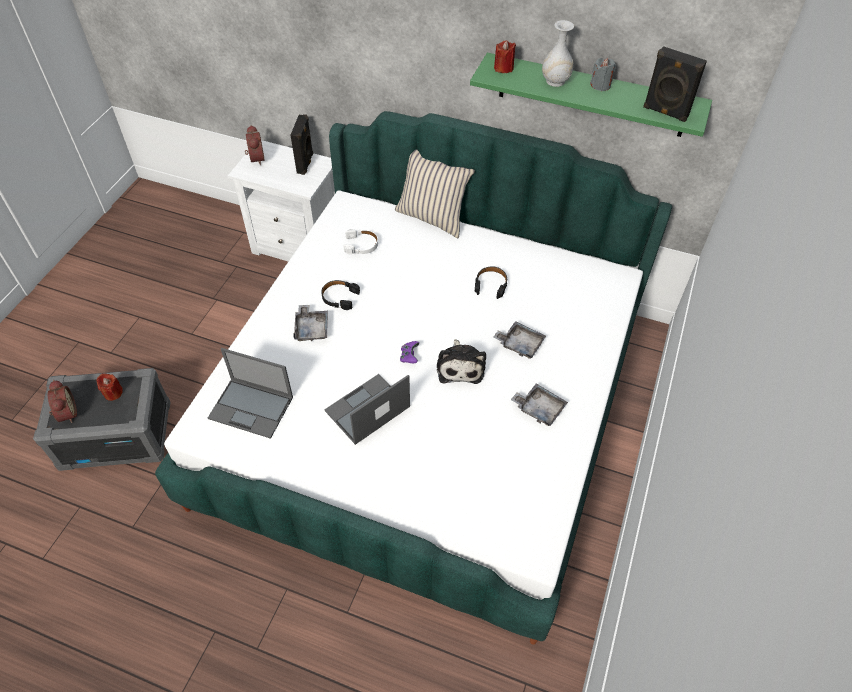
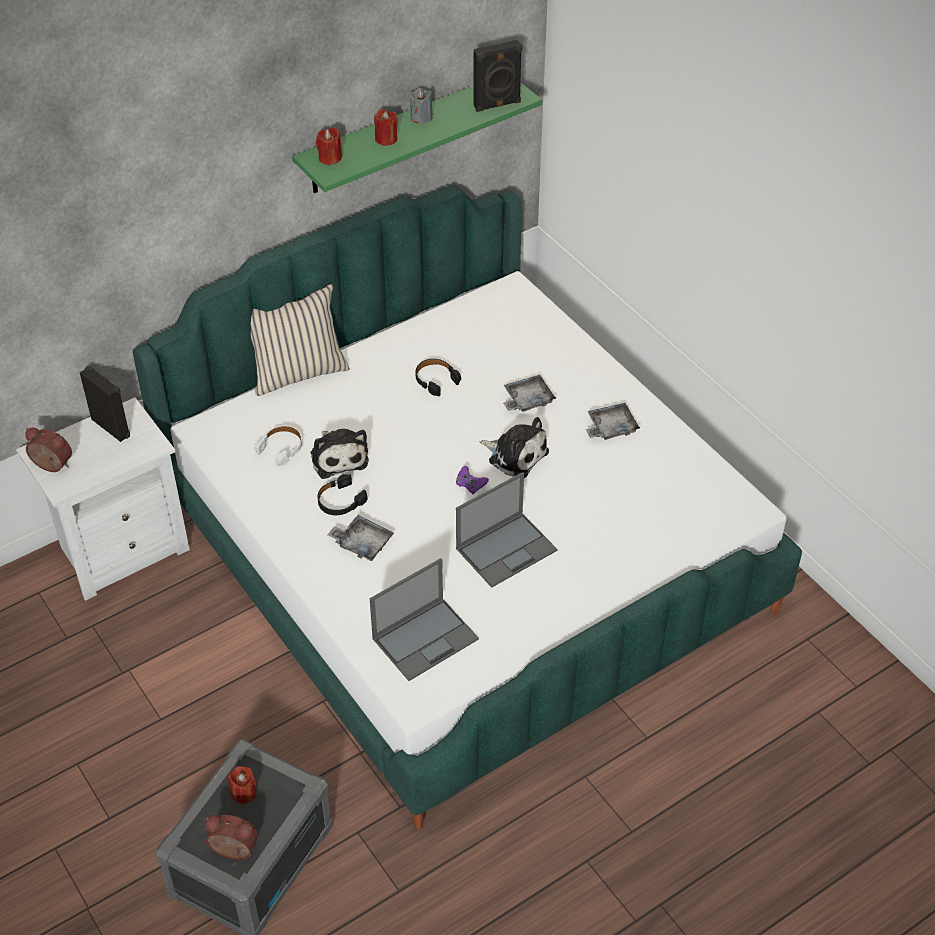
camera: 55 degrees left, 5 degrees down
laptop [324,374,410,445] -> laptop turned 120 degrees counterclockwise [456,472,557,588]
white vase [542,20,574,87] -> red candle [374,110,398,146]
none -> plush toy [310,429,369,479]

